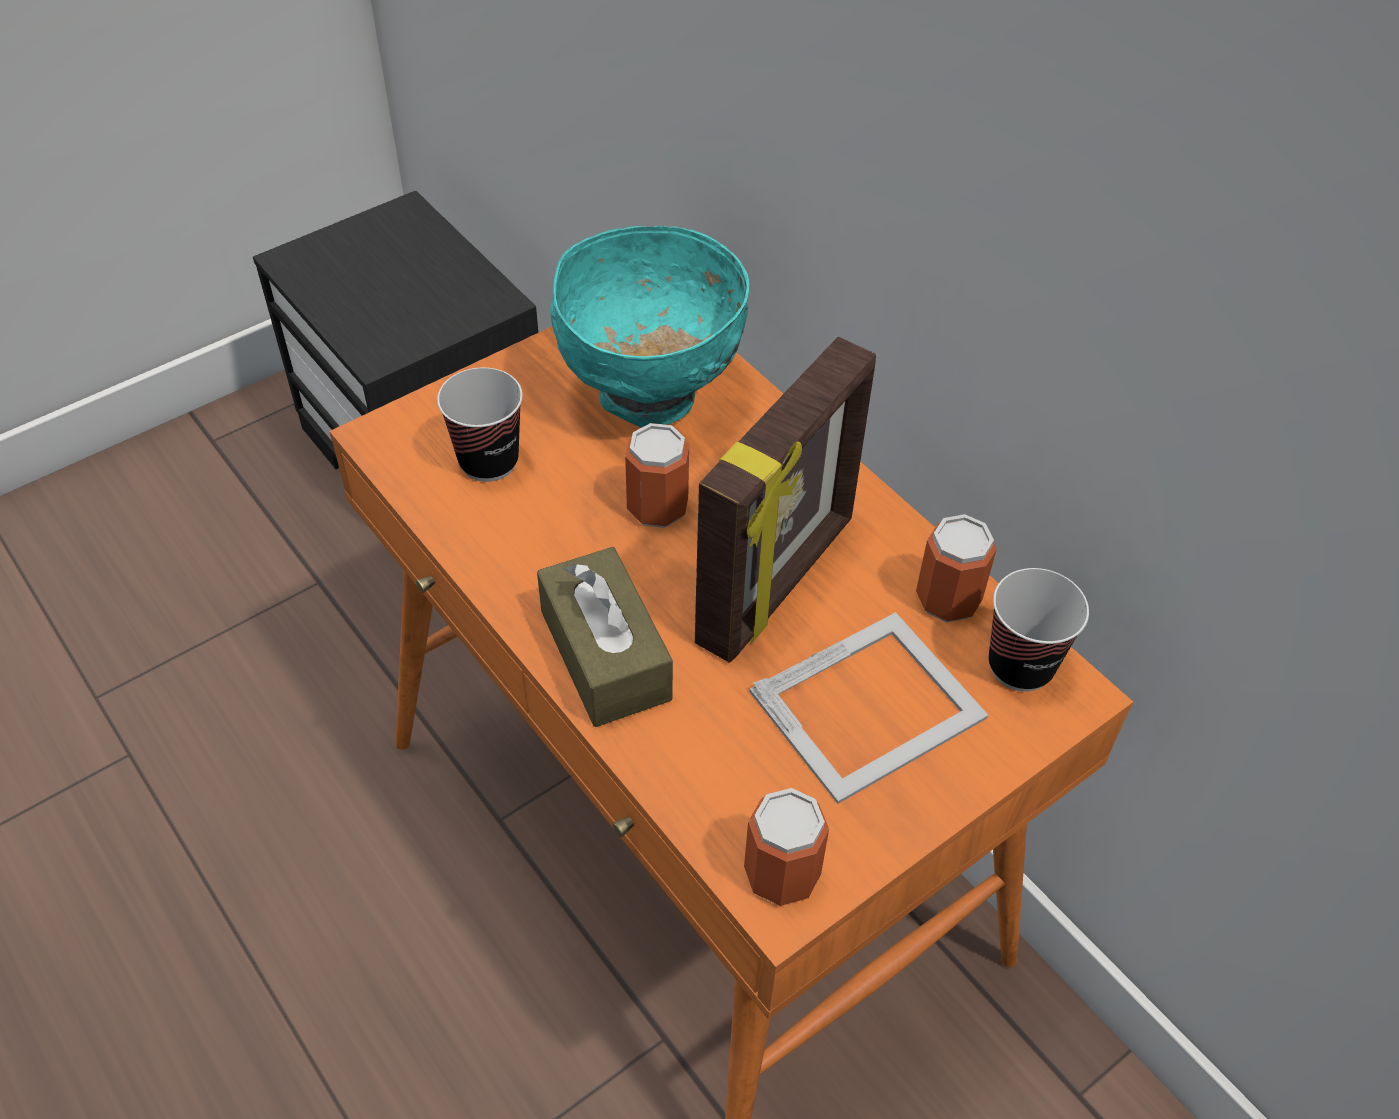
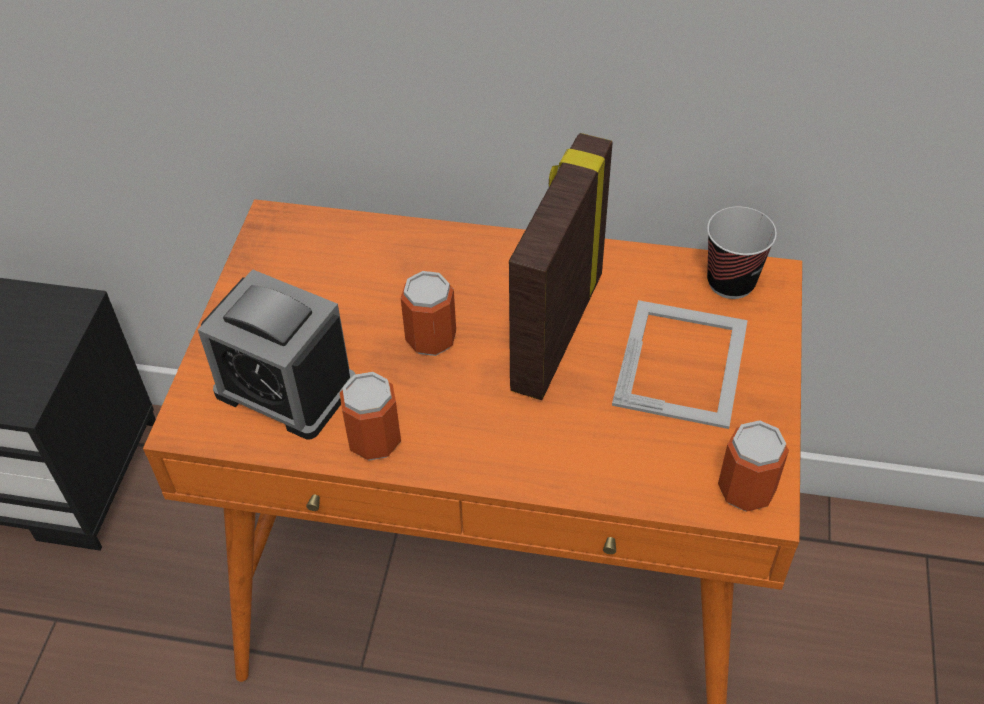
camera: 40 degrees left, 0 degrees up
cup [437,368,523,482] -> alarm clock [198,269,356,440]
brown tissue box [537,547,673,727] -> none
turquoise bowl [550,226,750,427] -> none
picture frame [695,337,876,663] -> picture frame turned 150 degrees counterclockwise [509,133,613,400]
can [916,514,997,622] -> can moved to [340,372,401,461]

